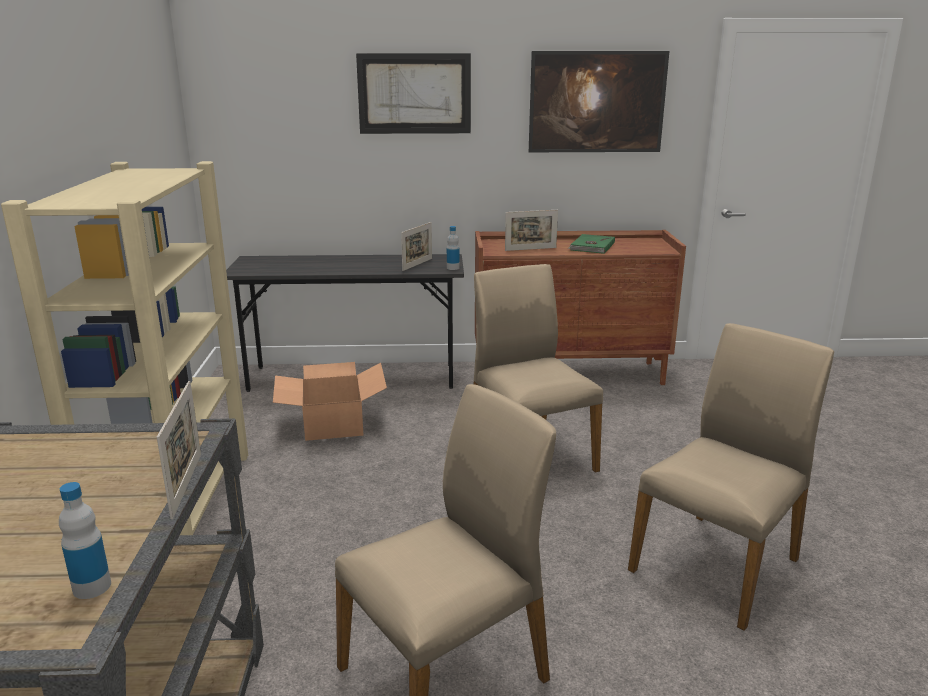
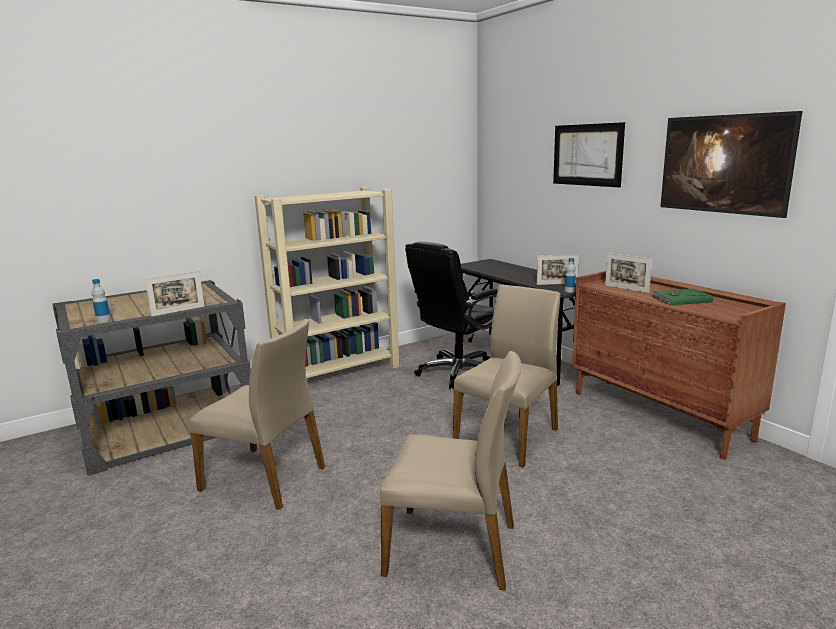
camera: 60 degrees right, 5 degrees down
cardboard box [273,362,387,441] -> black office chair [405,241,498,389]

